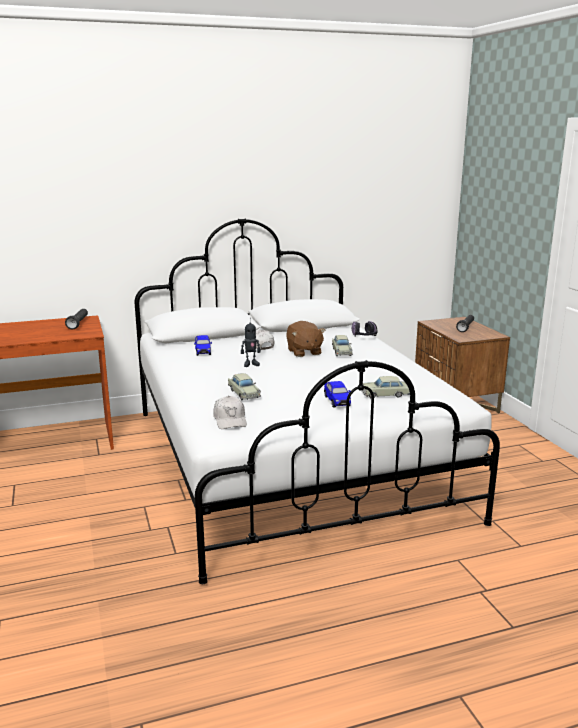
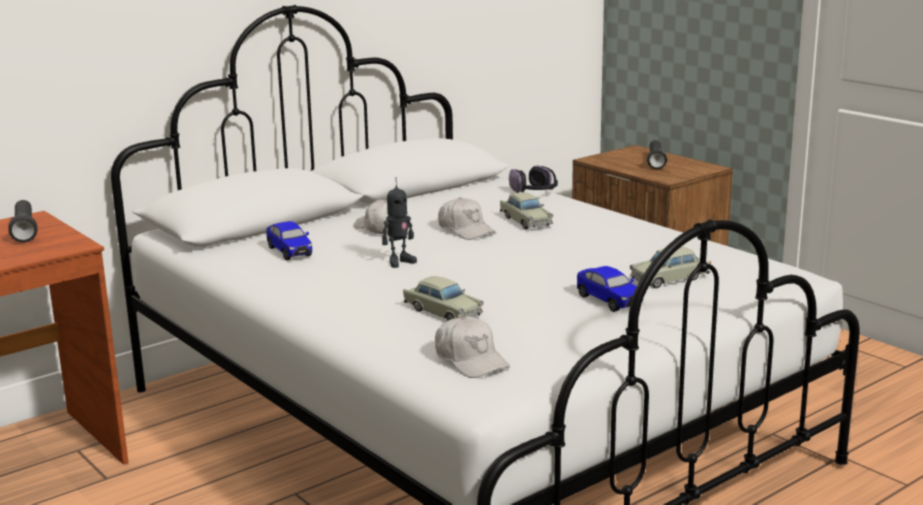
camera: 20 degrees left, 0 degrees up
brown plush toy [286,321,325,357] -> white cap [438,197,496,240]

